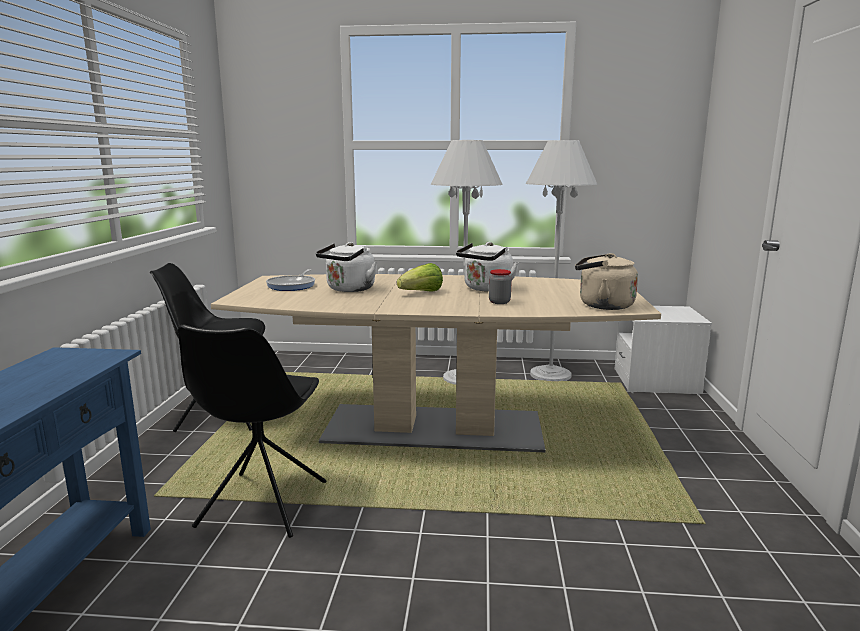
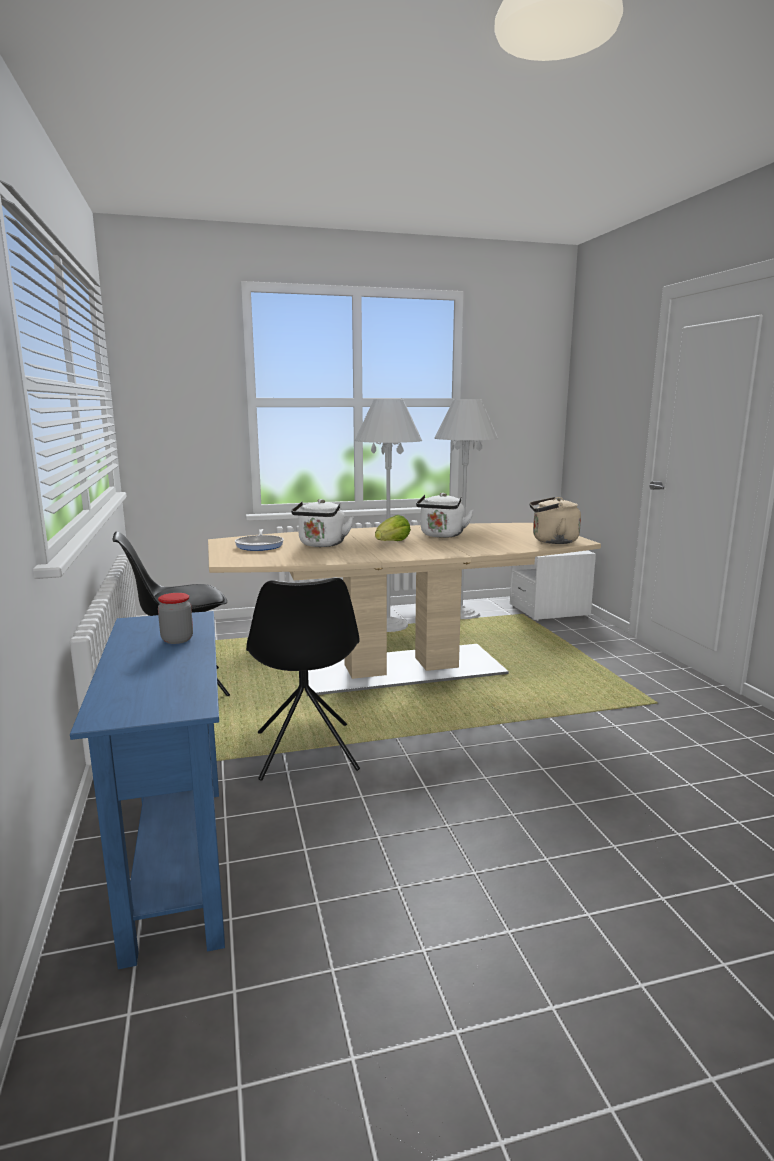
camera: 20 degrees left, 0 degrees up
jar [489,269,512,304] -> jar moved to [158,593,193,644]

